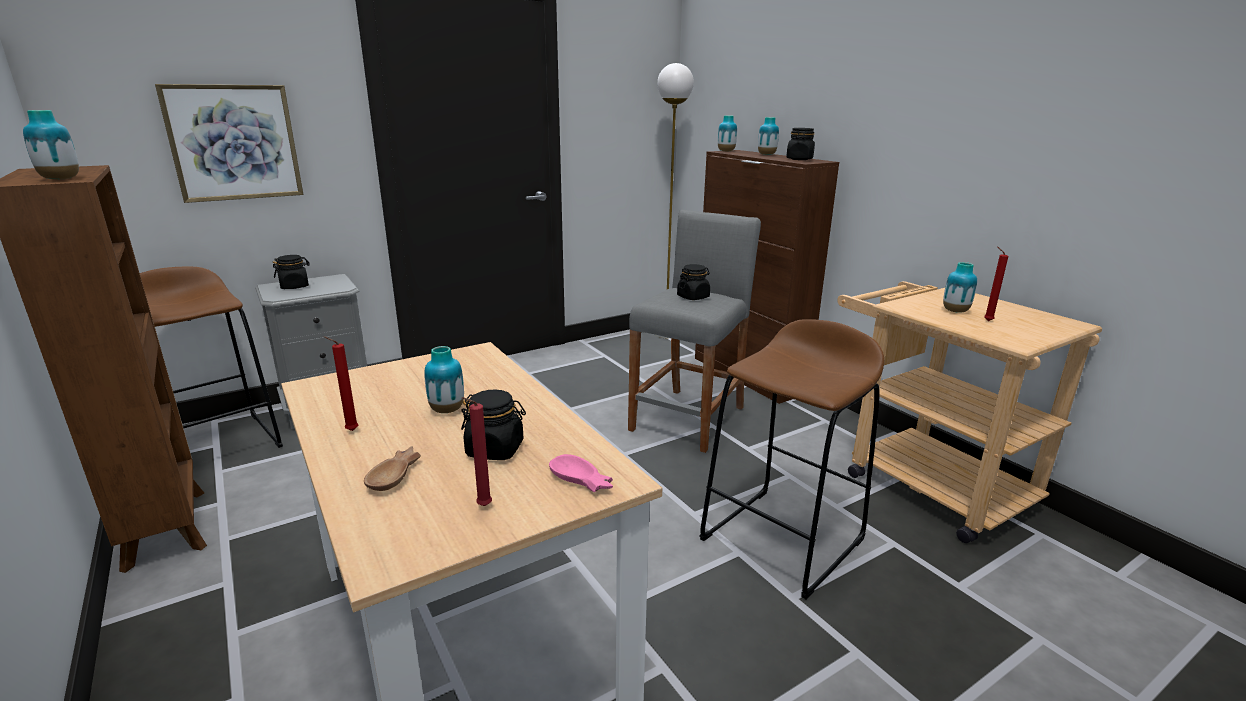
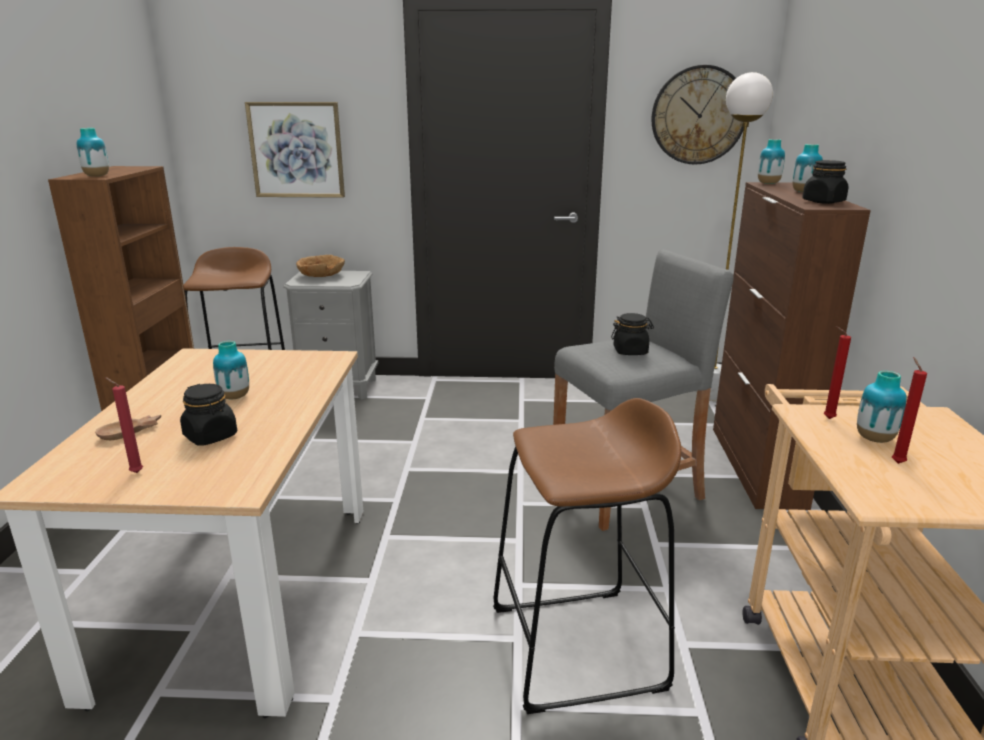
camera: 35 degrees right, 0 degrees up
black jar [272,255,310,289] -> brown bowl [296,255,345,277]
red candle [324,337,358,431] -> red candle moved to [823,326,851,419]
pink bowl [549,454,613,492] -> none
none -> wall clock [651,65,744,165]

